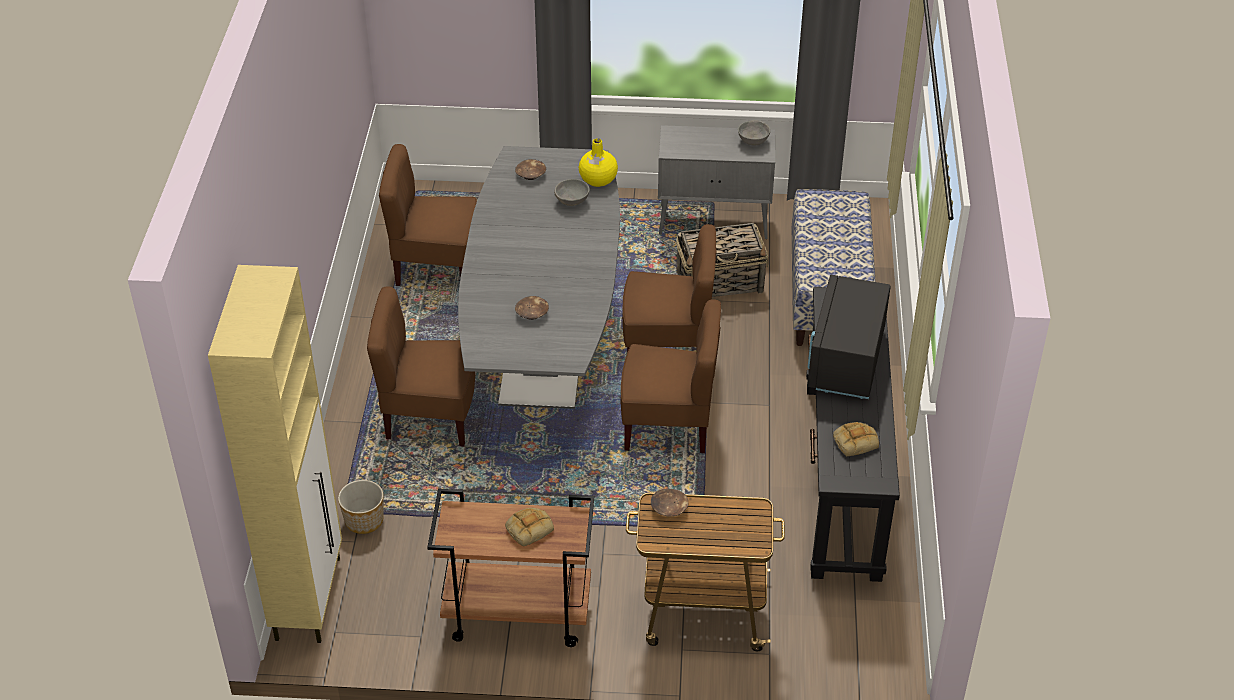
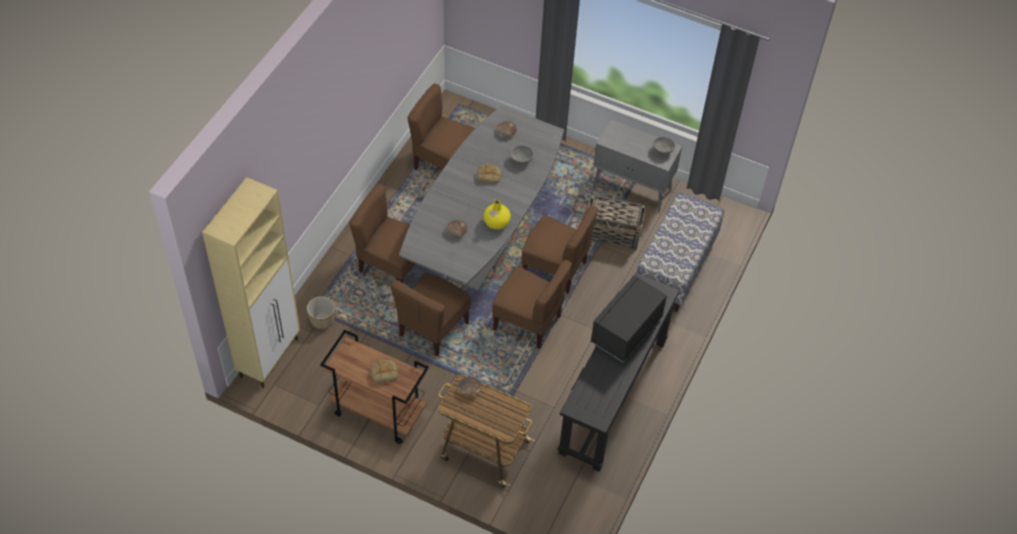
camera: 20 degrees right, 10 degrees up
yellow vase [579,138,618,187] -> yellow vase moved to [484,199,511,229]
bread [833,422,879,456] -> bread moved to [477,164,501,183]
none -> brown chair [390,272,471,357]

